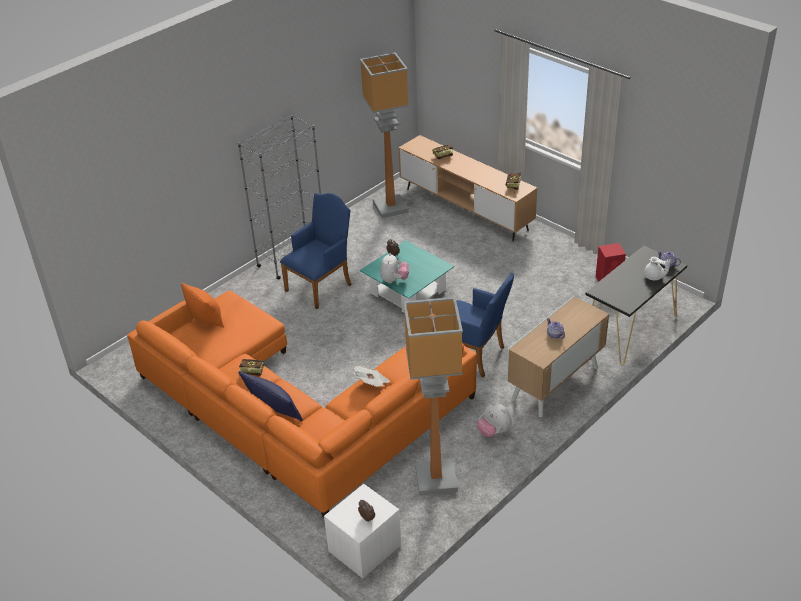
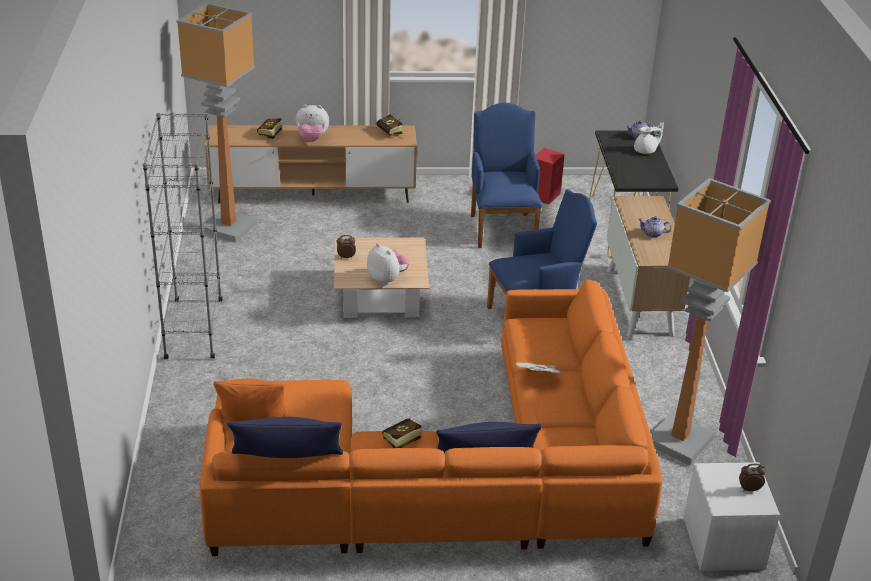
camera: 50 degrees left, 5 degrees down
blue armchair [280,193,351,309] -> blue armchair moved to [471,102,542,248]
turquoise coffee table [360,240,455,313] -> beige coffee table [334,238,429,319]
plush toy [477,402,512,437] -> plush toy moved to [295,105,329,142]
none -> blue pillow [227,417,343,458]

